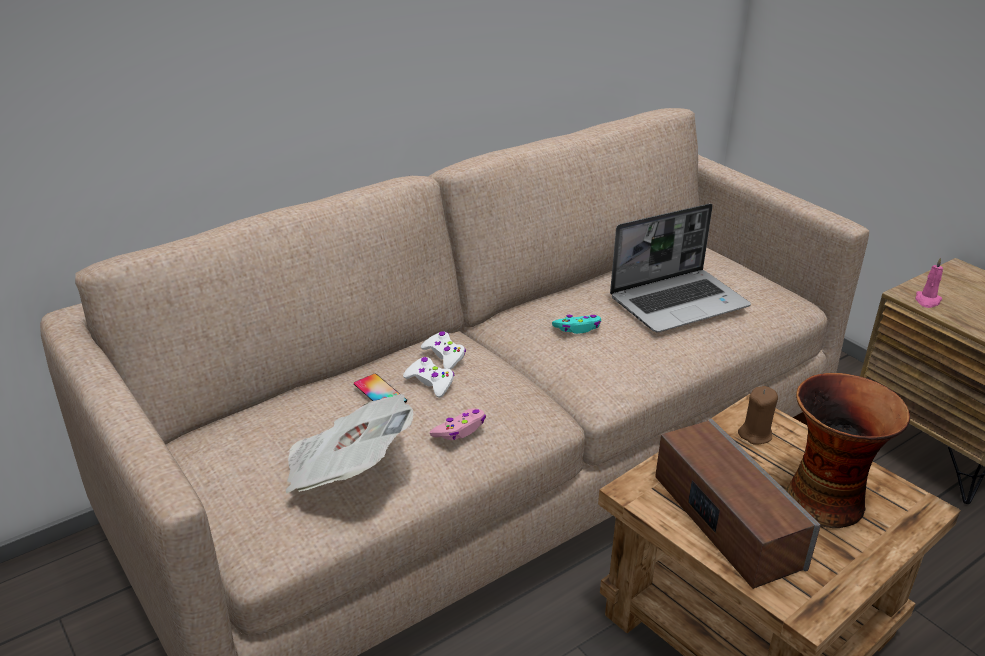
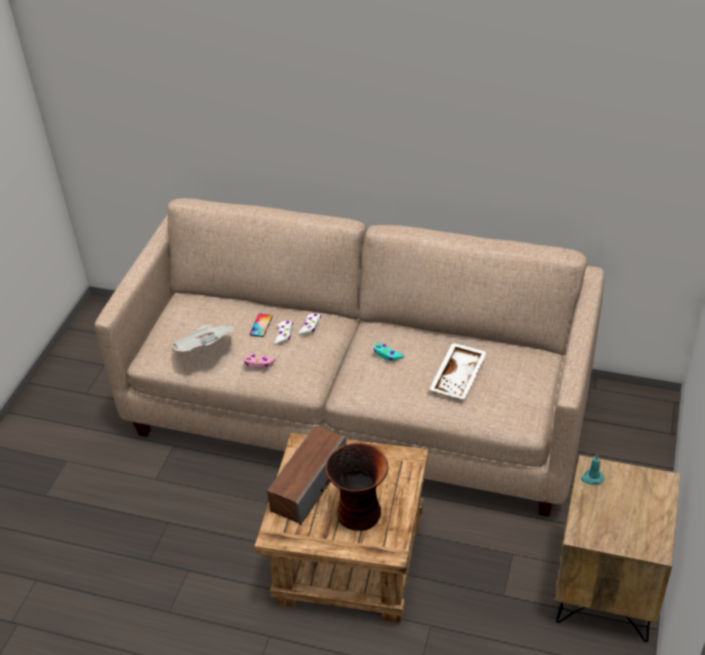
camera: 55 degrees right, 10 degrees up
laptop [610,203,751,332] -> white tray [429,343,487,399]
brown candle [738,386,778,445] -> none
pink candle [915,257,943,308] -> turquoise candle [581,455,604,485]

